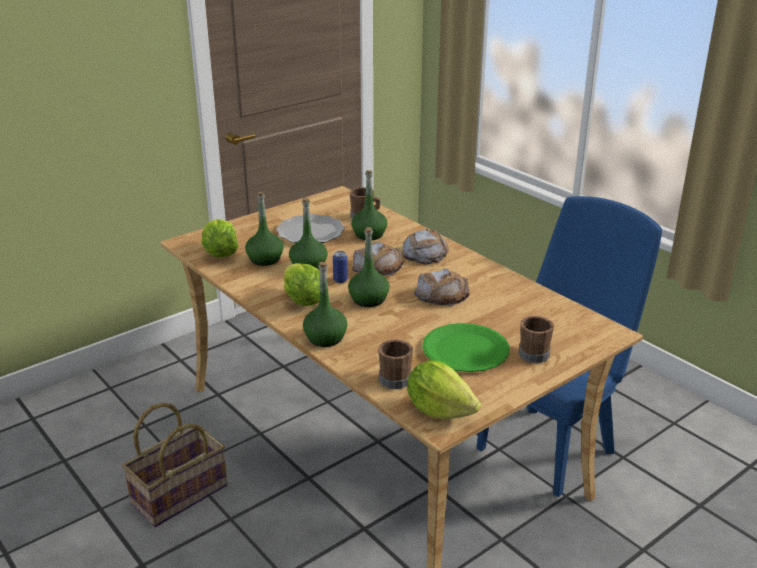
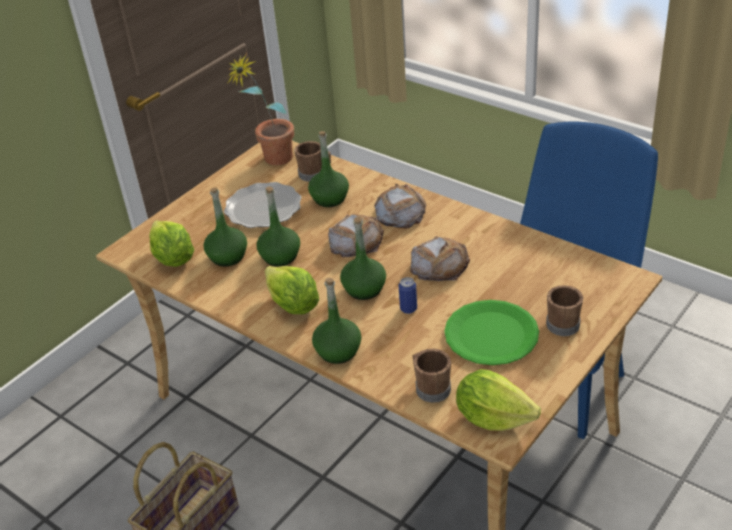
camera: 10 degrees left, 10 degrees up
can [333,251,348,283] -> can moved to [399,277,417,314]
none -> potted plant [228,53,294,165]

